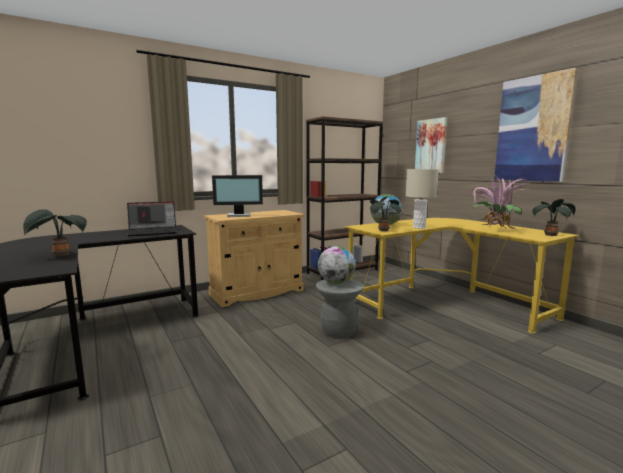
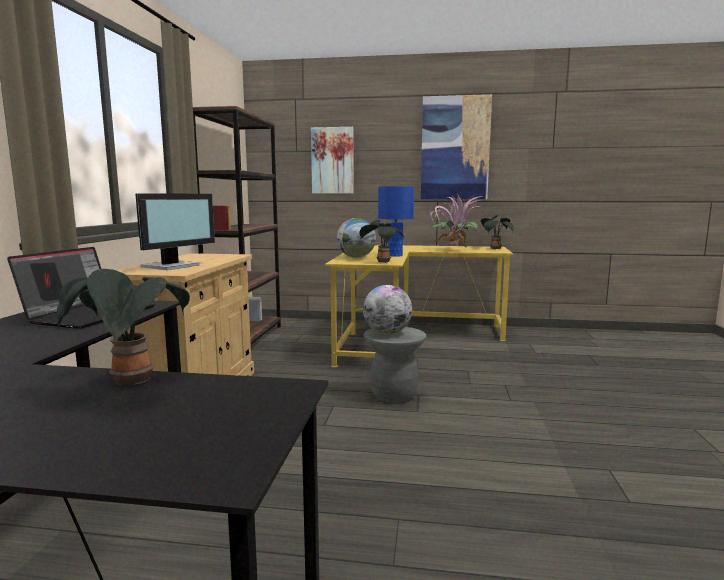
camera: 50 degrees left, 0 degrees up
beige table lamp [406,169,439,229] -> blue table lamp [378,186,414,257]

